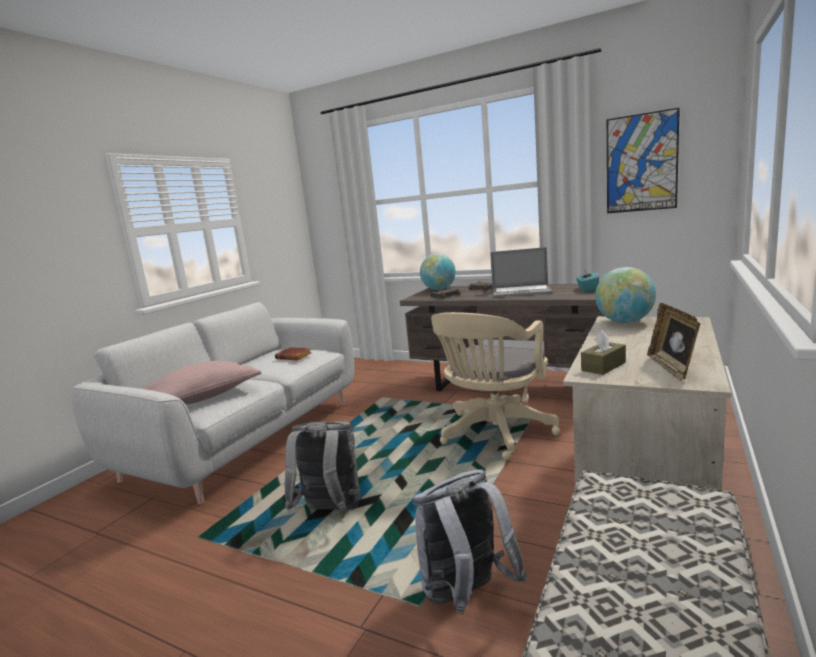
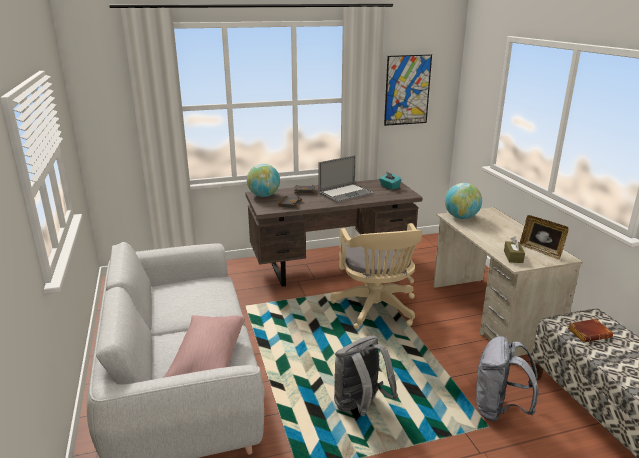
camera: 45 degrees left, 10 degrees up
brown book [275,347,311,361] -> brown book moved to [567,319,613,342]

